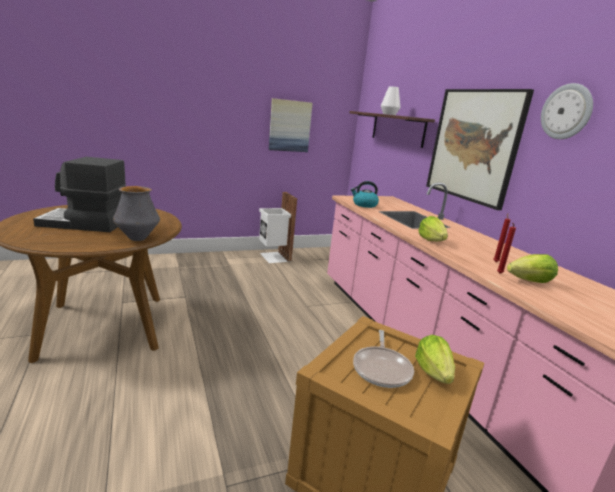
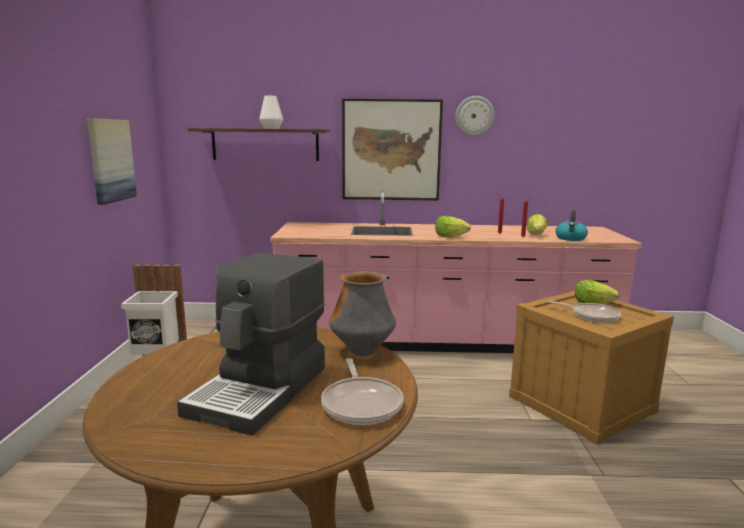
camera: 65 degrees left, 5 degrees down
kettle [351,181,379,208] -> kettle moved to [556,210,588,241]
none -> frying pan [321,358,404,425]

